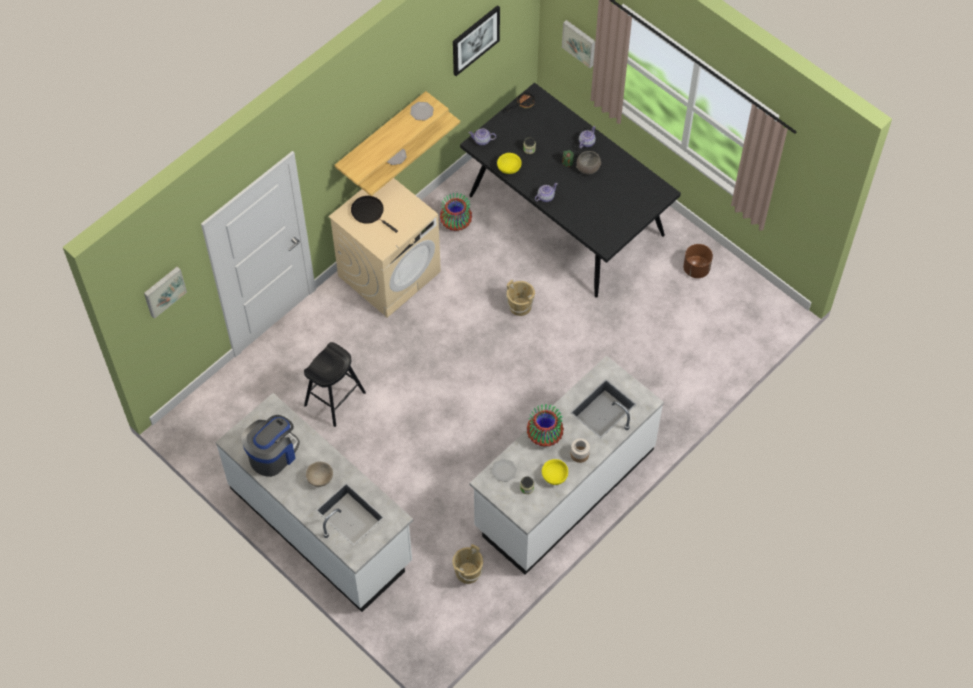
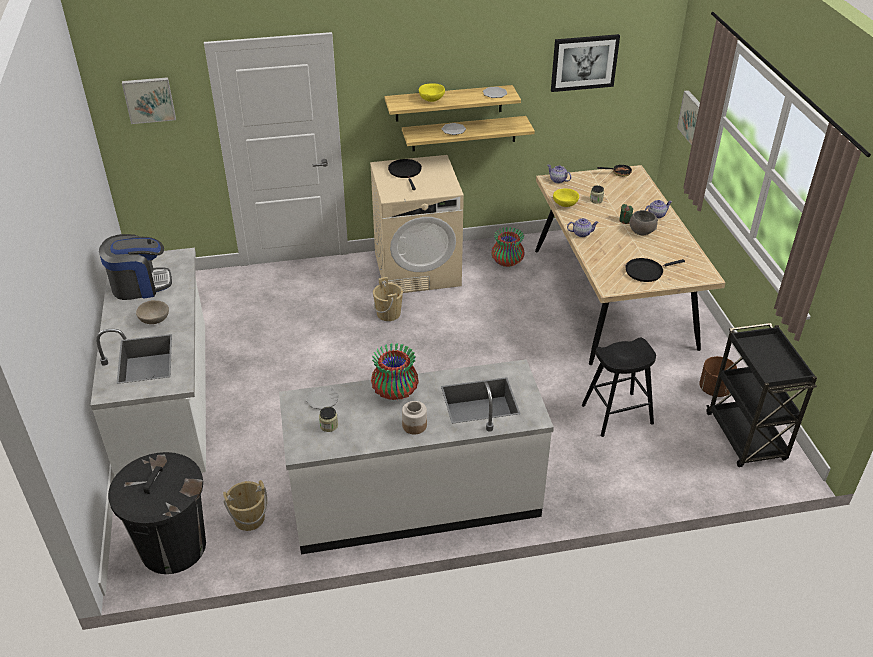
camera: 35 degrees right, 20 degrees down
black stool [304,342,366,427] -> black stool moved to [582,338,656,437]
black dining table [460,82,681,298] -> beige dining table [535,165,726,365]
beige bucket [506,280,535,316] -> beige bucket moved to [373,277,403,321]
yellow bowl [542,459,568,485] -> yellow bowl moved to [419,83,445,102]
none -> black trash can [108,452,206,574]
none -> black frying pan [626,258,685,282]
none -> black cart [706,323,817,467]

